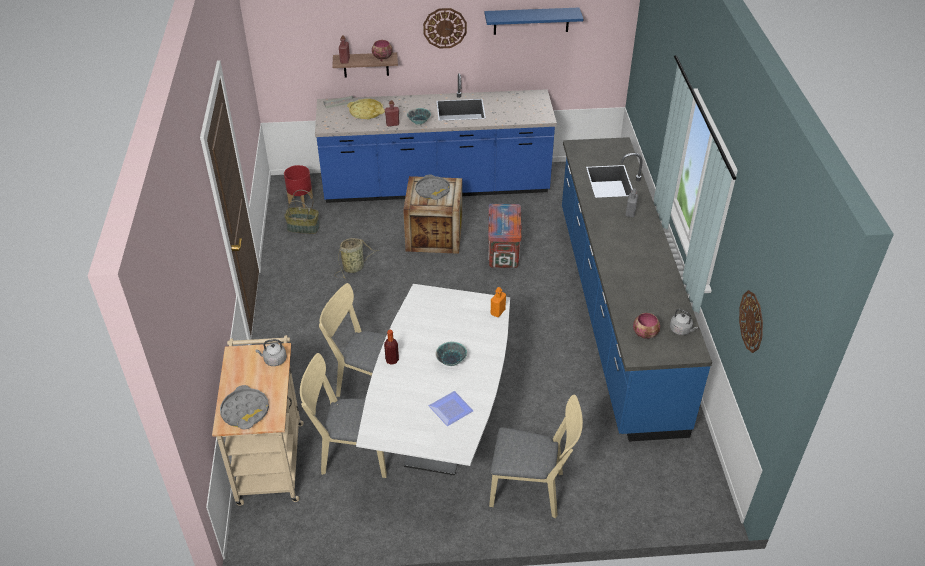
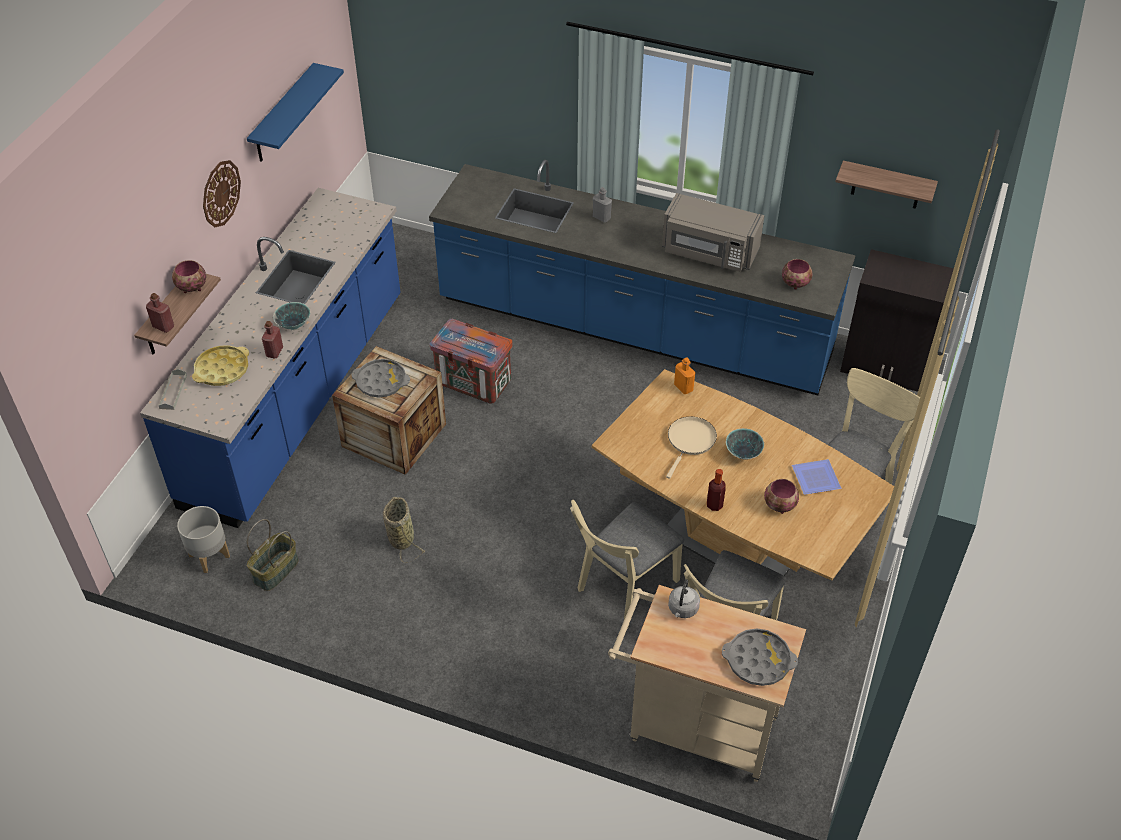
camera: 65 degrees left, 5 degrees up
red planter [284,165,313,207] -> grey planter [177,506,230,573]
white dining table [356,284,510,475] -> brown dining table [592,369,894,580]
grey kettle [670,309,698,335] -> none
wall clock [739,290,763,353] -> shelf [835,161,938,209]
none -> grey microwave [662,193,764,272]
none -> beige frying pan [666,417,717,479]
none -> bowl [764,479,799,514]
none -> black cabinet [840,249,954,392]

